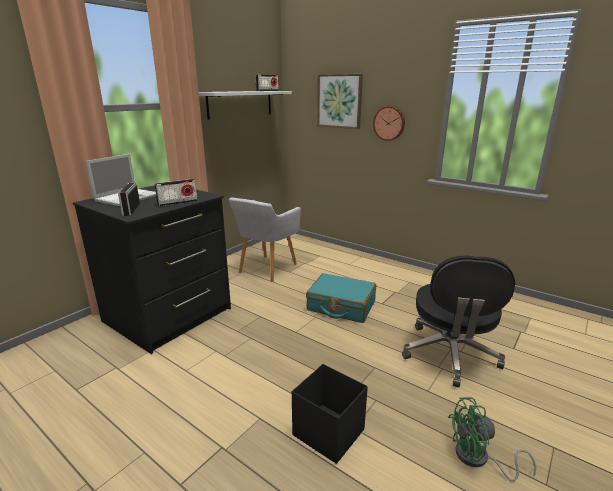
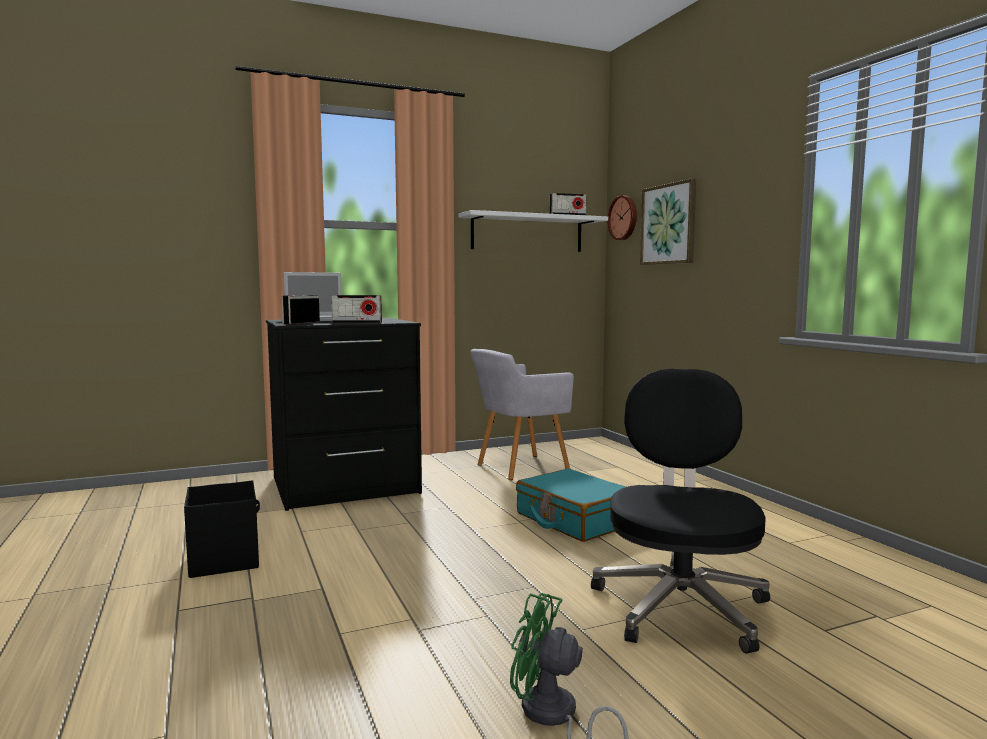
camera: 30 degrees right, 15 degrees down
black storage box [292,364,368,464] -> black storage box moved to [184,480,260,578]
wall clock [373,106,405,141] -> wall clock moved to [607,195,637,240]
black office chair [402,256,515,388] -> black office chair turned 150 degrees clockwise [591,368,770,654]

